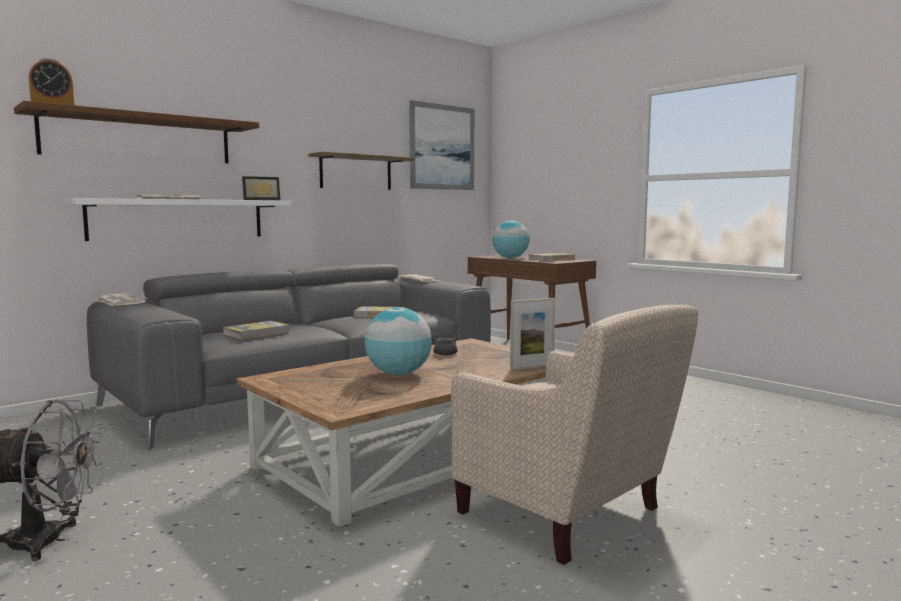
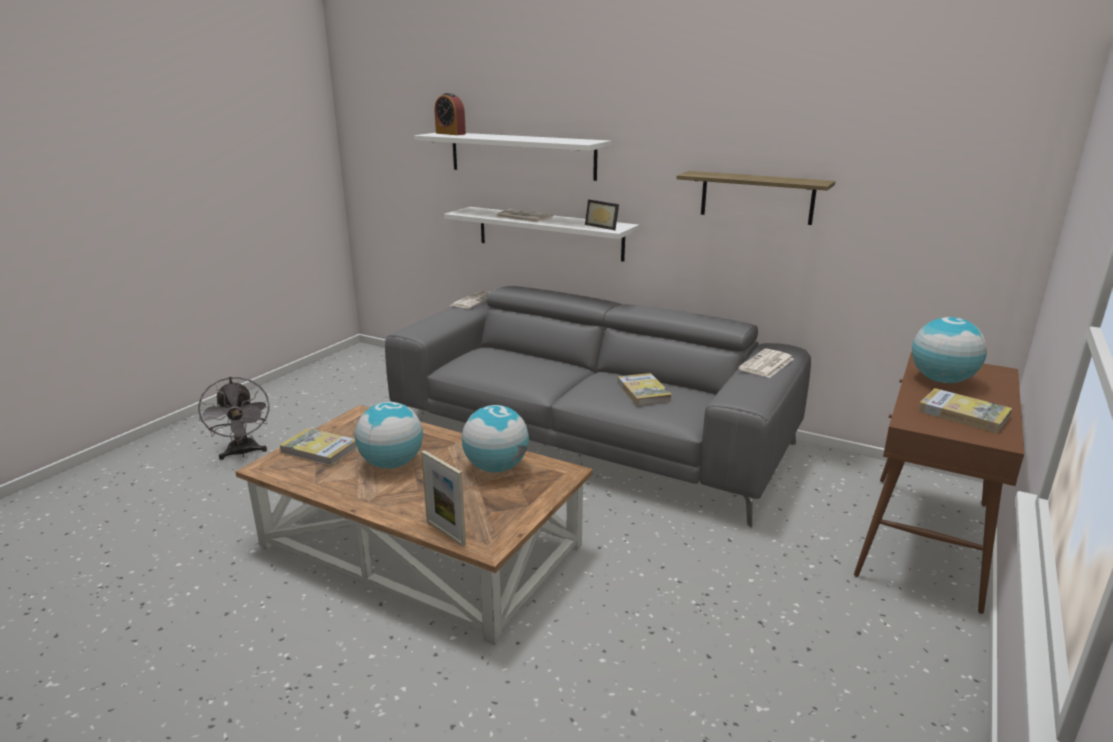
camera: 70 degrees right, 15 degrees up
brown shelf [14,101,259,163] -> white shelf [414,133,611,181]
book [223,321,290,339] -> book moved to [279,428,357,466]
picture [409,100,474,190] -> none
grey teapot [431,332,458,356] -> globe [462,405,529,472]
beige armchair [451,304,698,565] -> none

